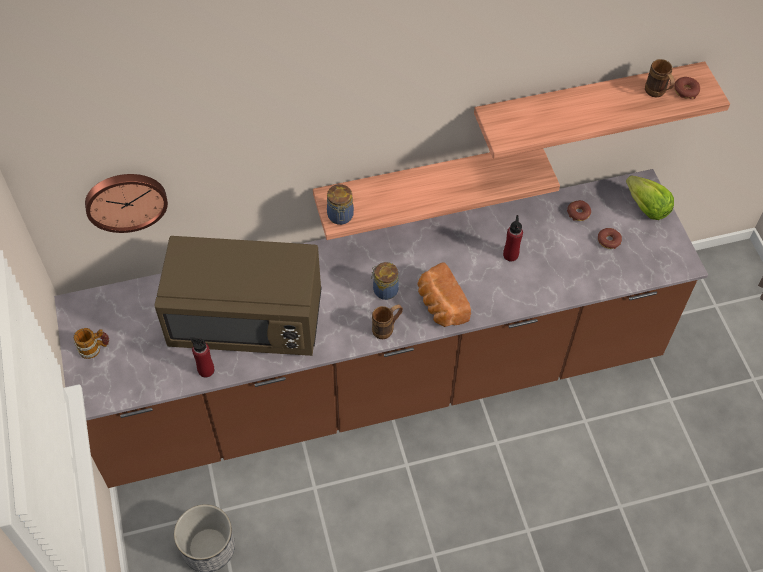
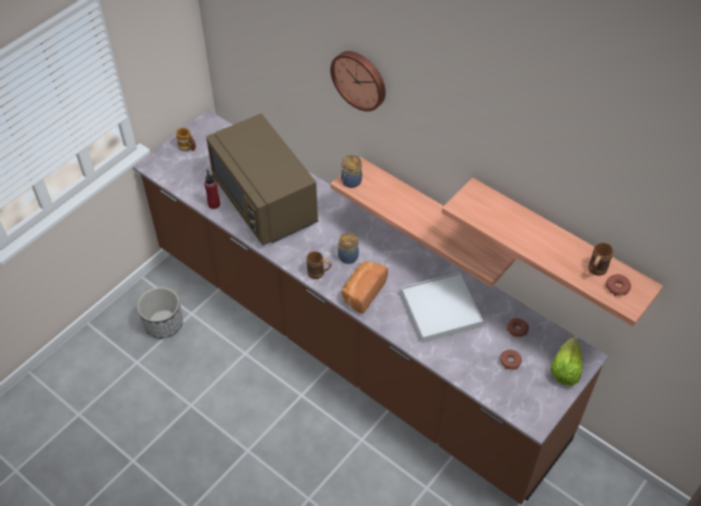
camera: 55 degrees right, 5 degrees down
wall clock [85,174,168,233] -> wall clock moved to [330,51,386,112]
red bottle [503,215,523,261] -> white tray [401,272,483,343]

